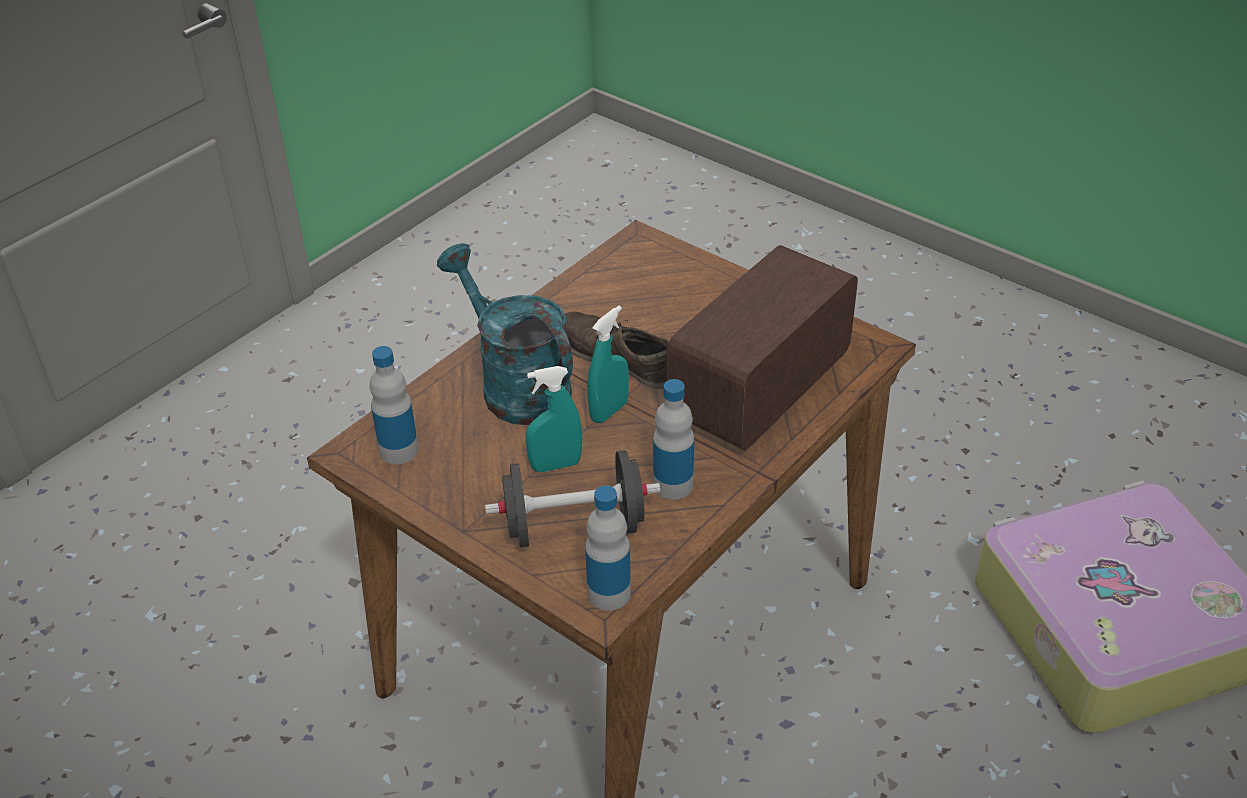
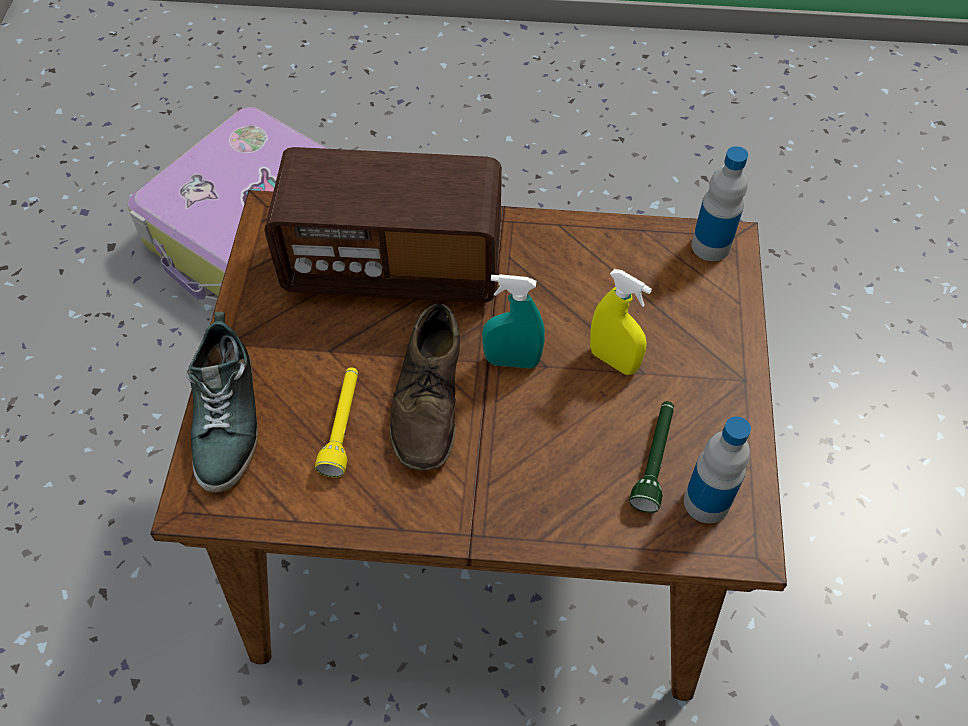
camera: 125 degrees left, 15 degrees up
turquoise watering can [437,243,573,425] -> none
black dumbbell [485,450,660,547] -> none
turquoise spray bottle [526,366,582,472] -> yellow spray bottle [590,269,652,375]
bottle [653,379,694,500] -> none
none -> shoe [186,311,258,493]
none -> yellow flashlight [315,367,358,478]
none -> green flashlight [629,401,674,513]

